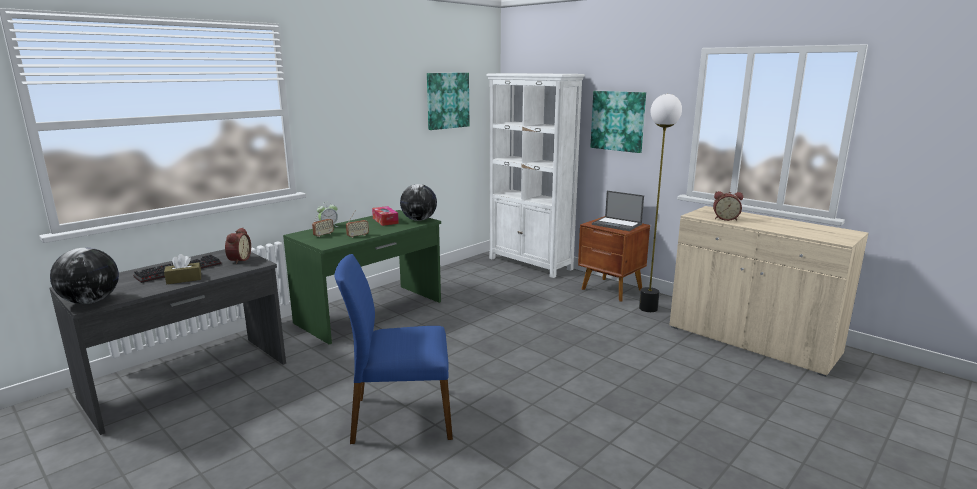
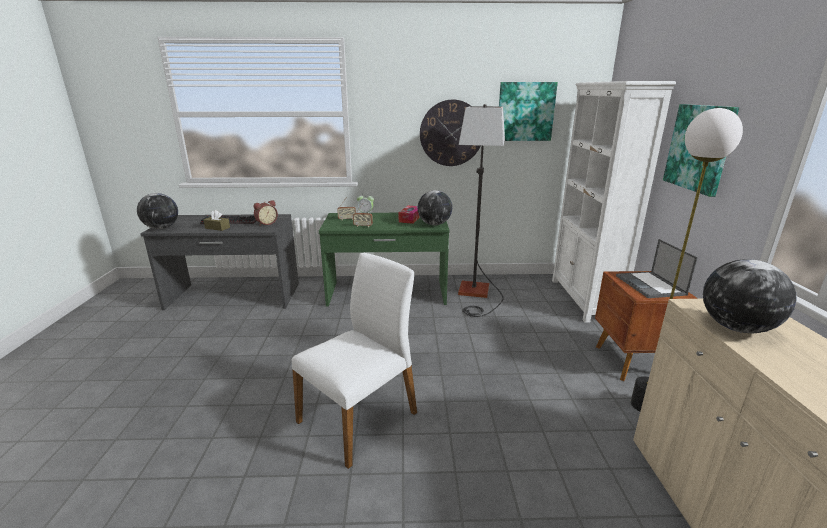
camera: 45 degrees right, 5 degrees up
blue chair [334,254,453,444] -> none
alarm clock [713,191,743,221] -> globe [703,259,797,333]
none -> white chair [292,253,417,469]
none -> wall clock [420,100,480,166]
none -> floor lamp [458,104,505,317]

